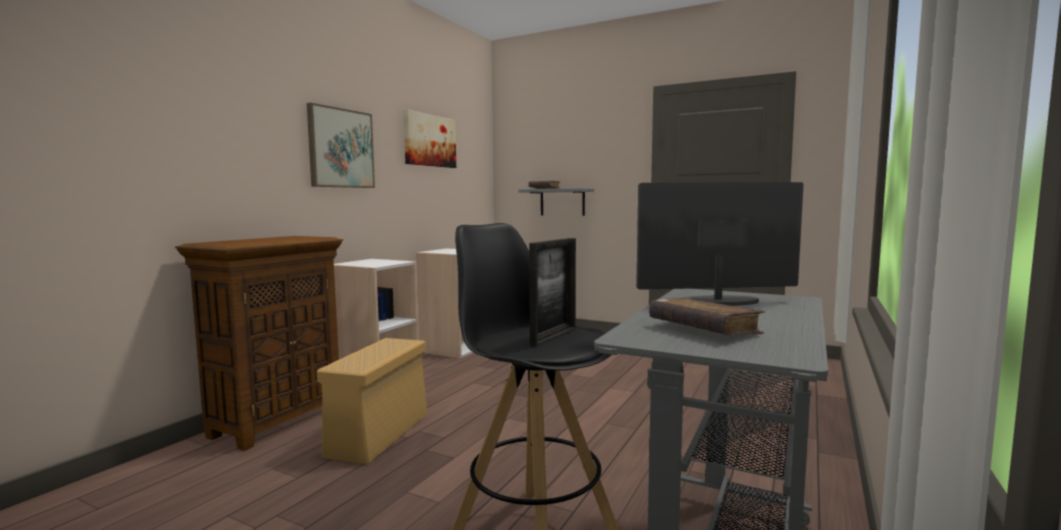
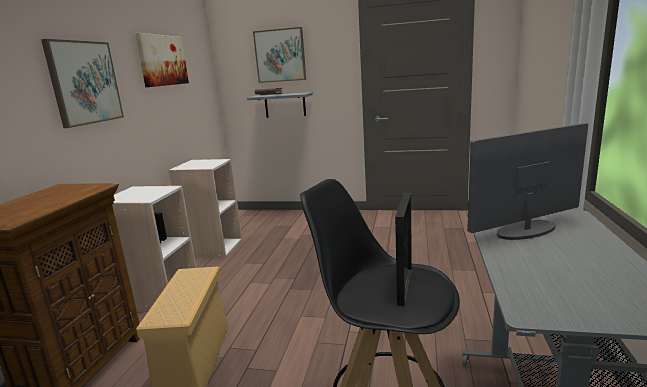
camera: 15 degrees left, 10 degrees up
brown book [649,298,765,335] -> none
none -> picture [253,27,306,83]

